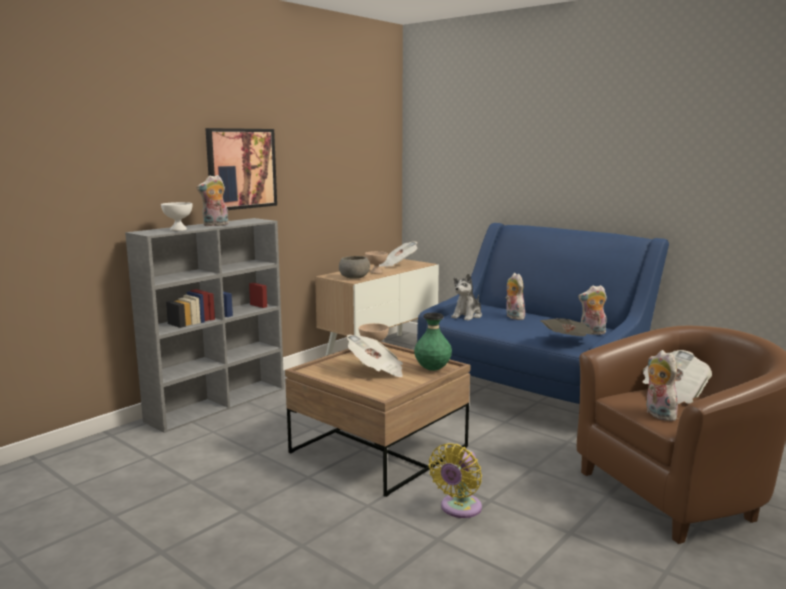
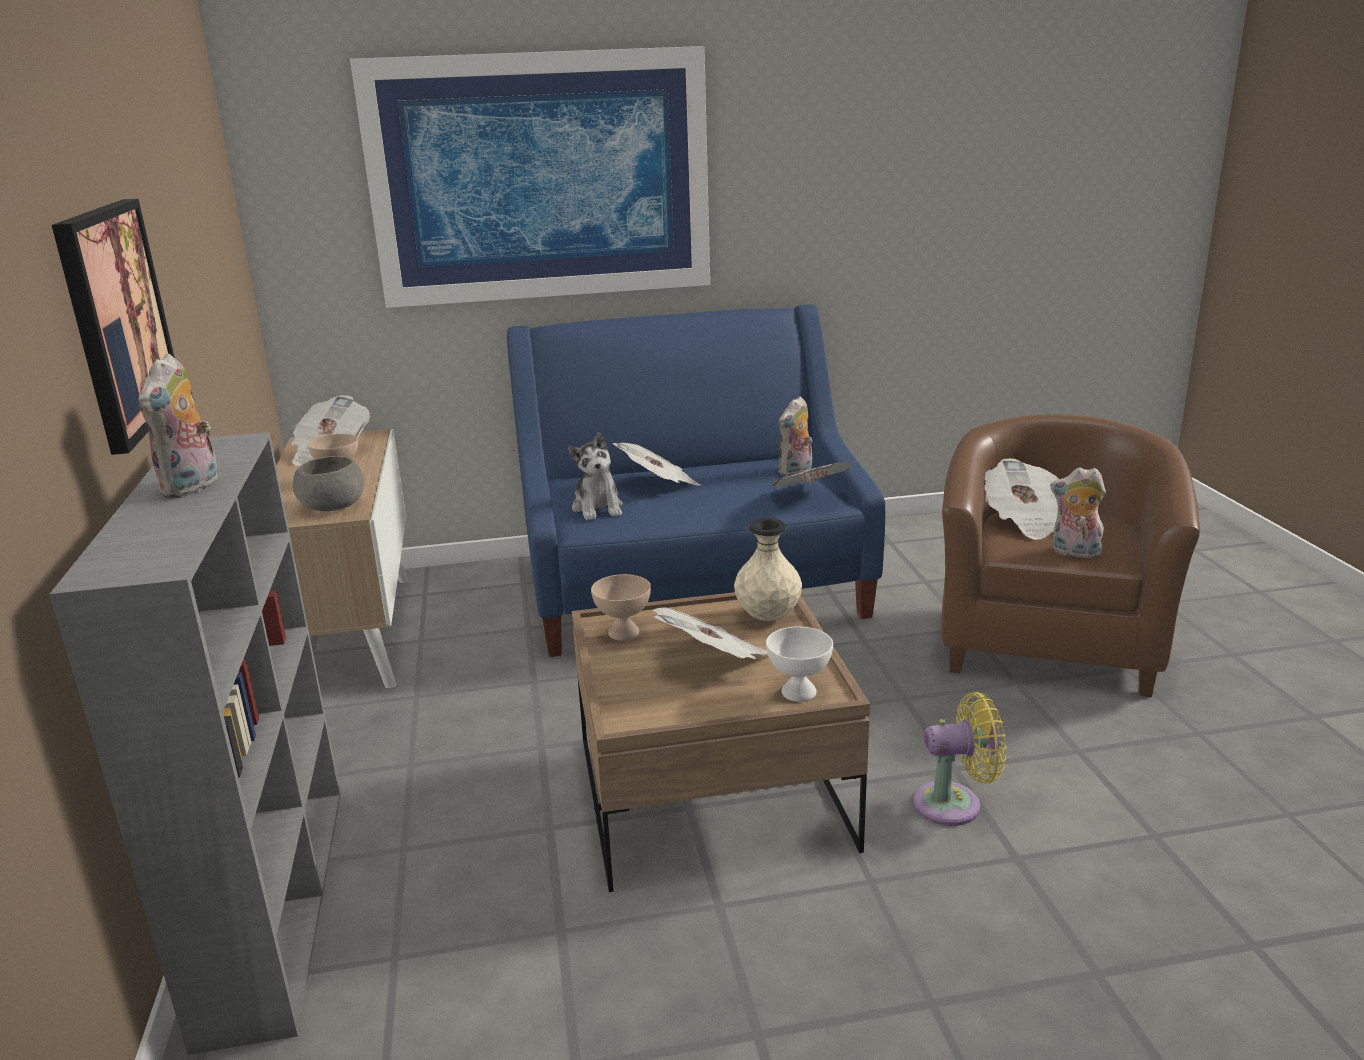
camera: 50 degrees left, 10 degrees up
white bowl [161,202,193,231] -> white bowl moved to [766,626,833,702]
green vase [414,313,452,371] -> beige vase [734,518,802,621]
yellow fan [428,443,482,518] -> yellow fan turned 75 degrees counterclockwise [913,692,1007,826]
plush toy [506,273,525,320] -> newspaper [613,443,700,485]
none -> picture [350,46,710,308]

